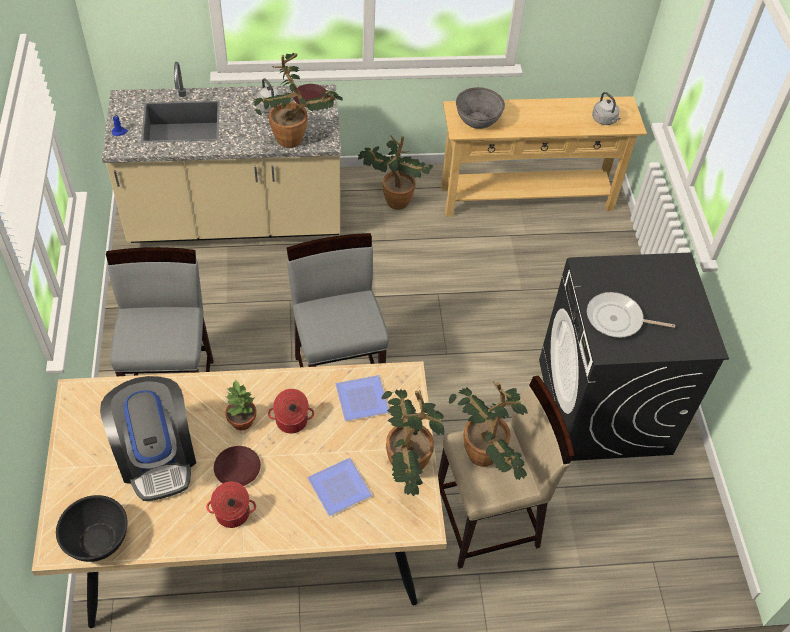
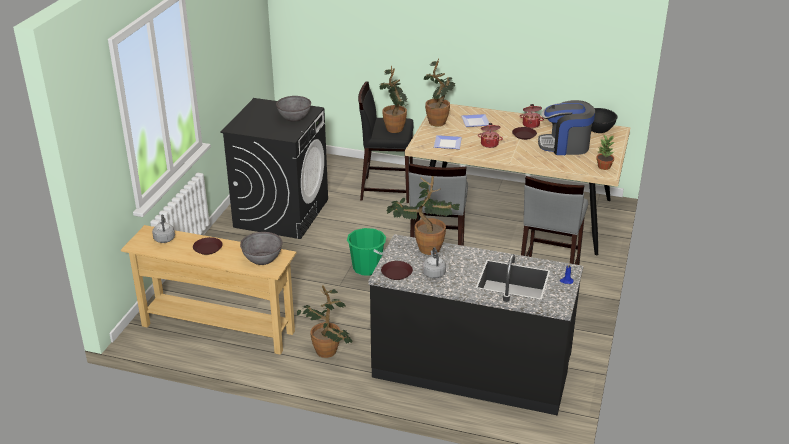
camera: 155 degrees left, 20 degrees down
coffee machine [100,376,196,501] -> coffee machine turned 90 degrees counterclockwise [538,100,595,155]
beige counter [102,62,341,243] -> black counter [368,234,583,416]
potted plant [226,380,256,430] -> potted plant moved to [596,135,614,170]
beige stool [438,376,574,569] -> black stool [358,81,414,203]
frying pan [587,292,675,338] -> grey bowl [276,96,311,122]
none -> brown plate [193,237,223,255]
none -> green bucket [347,228,386,276]

